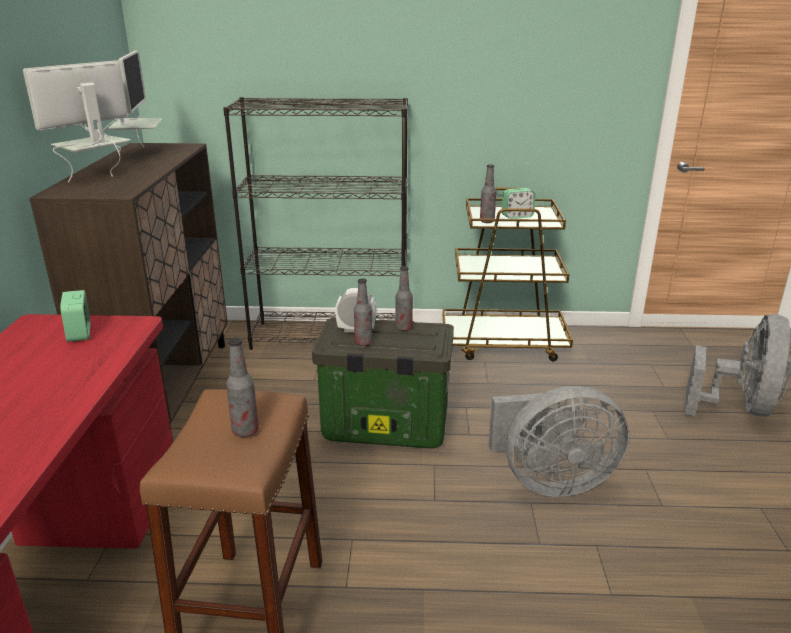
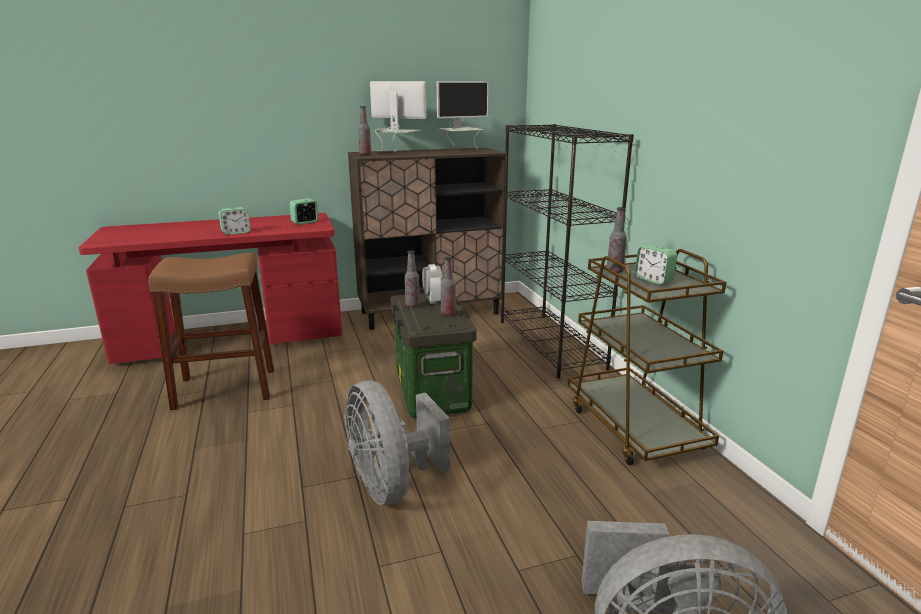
camera: 70 degrees right, 5 degrees down
bottle [226,338,259,437] -> bottle moved to [358,106,371,155]
none -> alarm clock [219,207,251,235]

